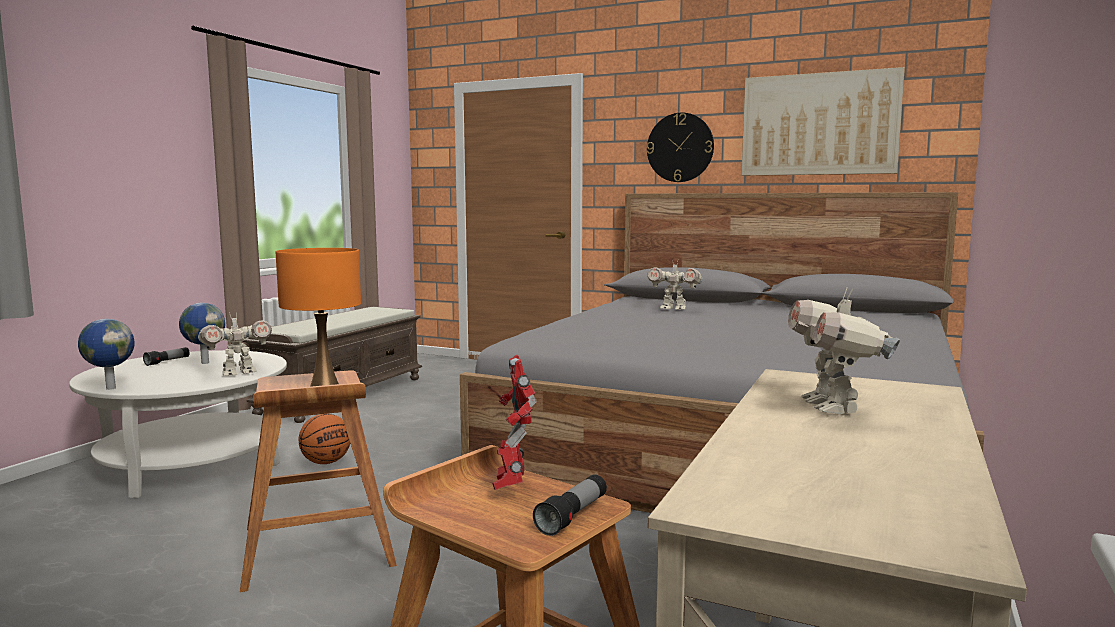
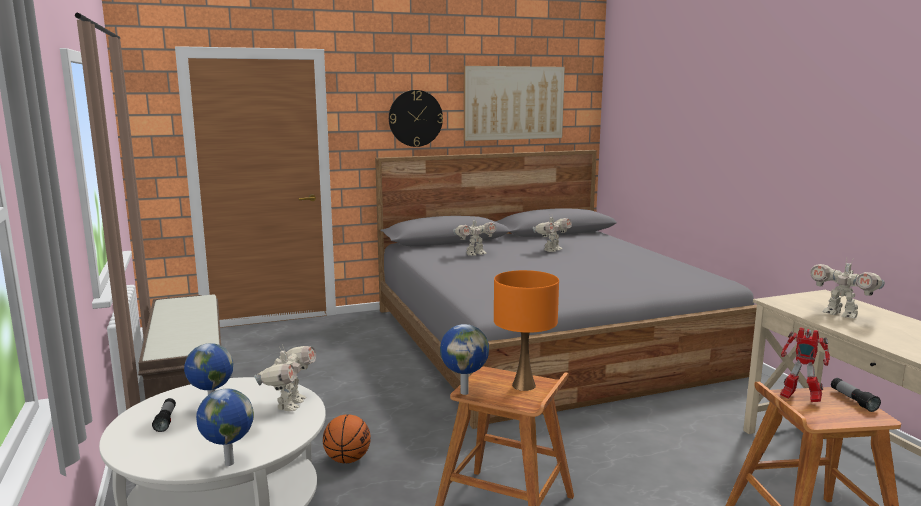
camera: 45 degrees left, 5 degrees up
none -> globe [440,324,489,395]
none -> toy robot [533,214,572,252]

